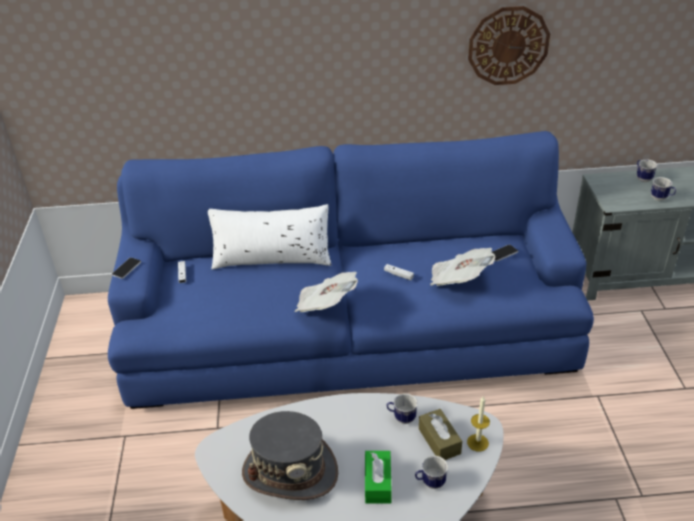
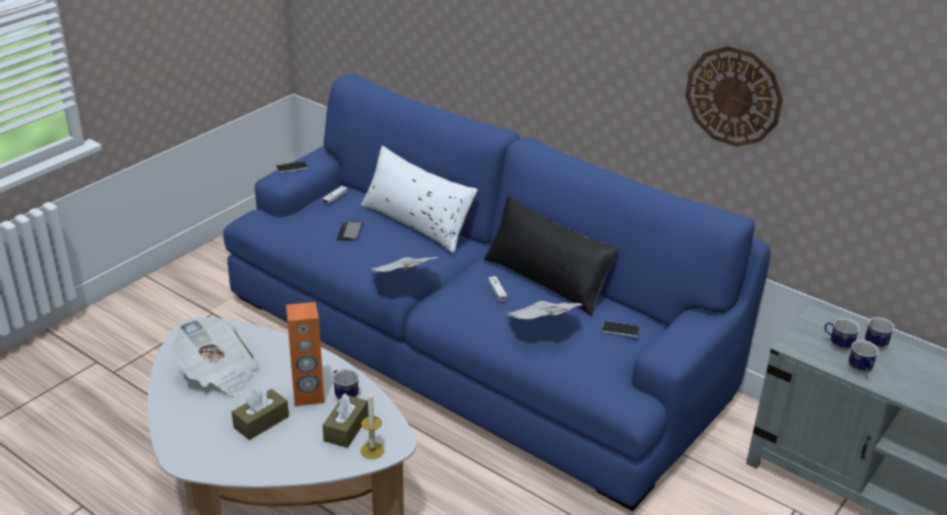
camera: 40 degrees right, 5 degrees down
grey hat [242,411,338,500] -> newspaper [172,319,259,396]
green tissue box [365,451,391,503] -> brown tissue box [232,387,289,440]
mug [415,456,448,489] -> mug moved to [825,318,860,351]
none -> orange speaker [286,302,324,406]
none -> phone [337,221,363,241]
none -> black pillow [484,196,620,316]

